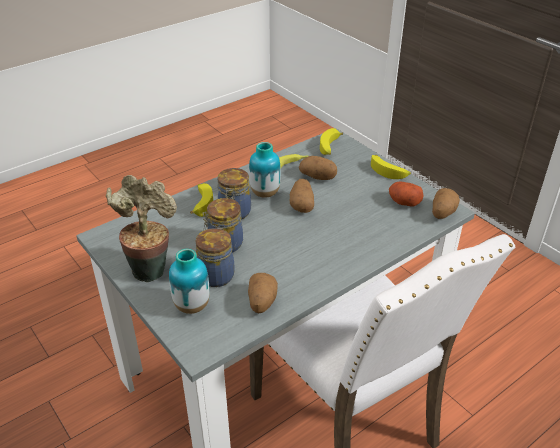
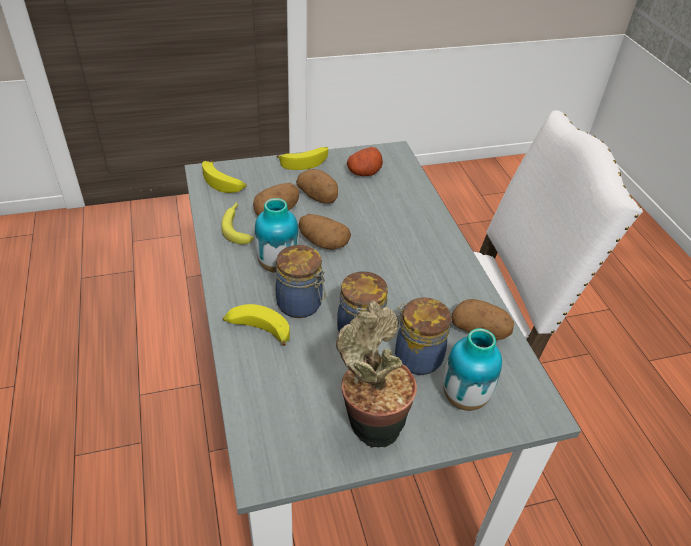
camera: 70 degrees left, 5 degrees up
potato [432,188,460,219] -> potato moved to [296,169,338,204]

